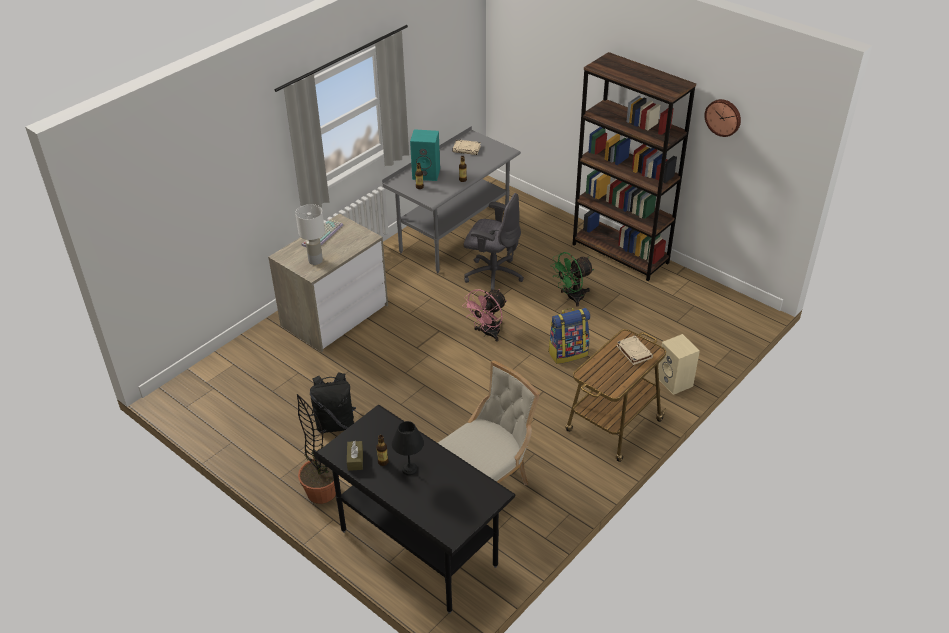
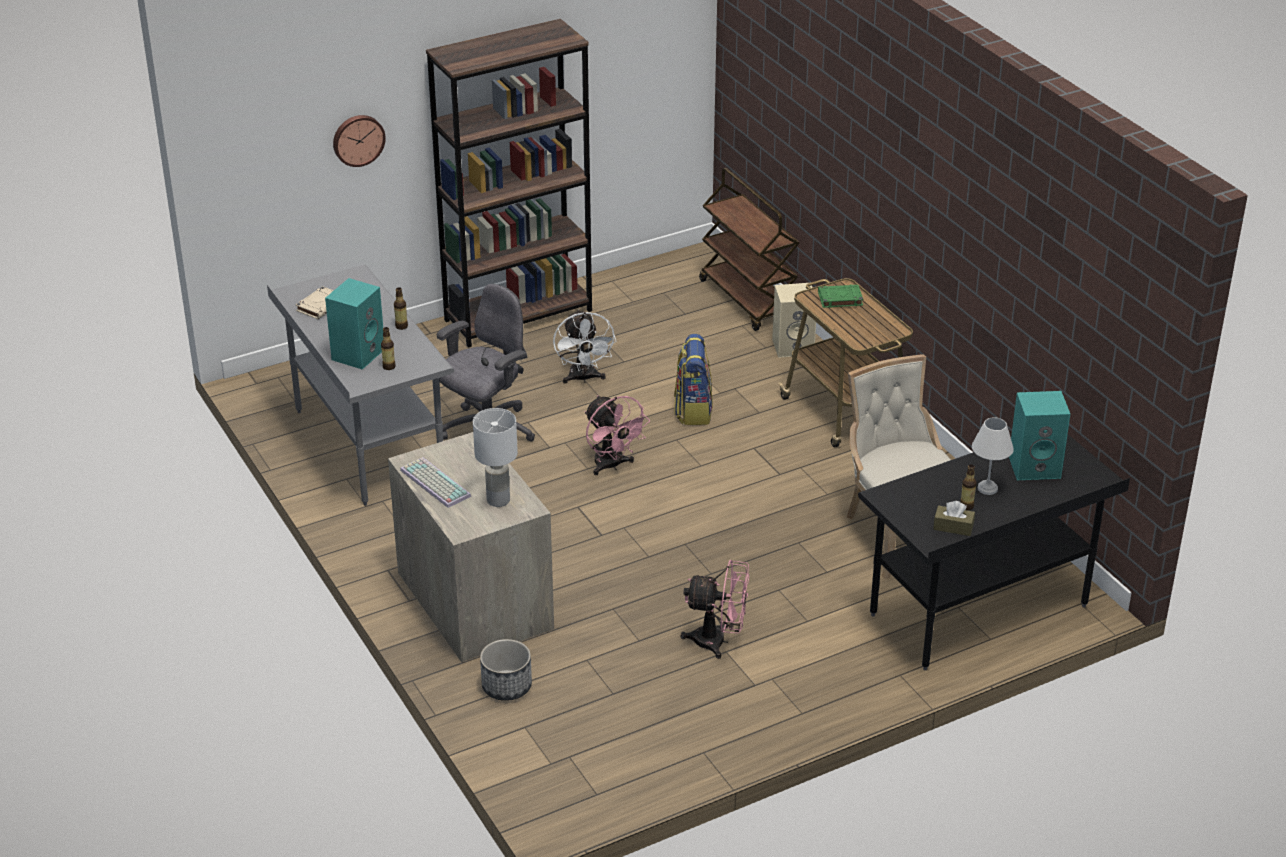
camera: 70 degrees left, 5 degrees down
potted plant [297,394,336,504] -> none
black backpack [310,372,356,433] -> pink fan [681,560,749,659]
black table lamp [392,421,424,476] -> white table lamp [972,417,1014,495]
green fan [551,252,594,307] -> white fan [553,309,616,384]
beige book [617,336,653,365] -> green book [818,285,863,308]
wall clock [705,99,741,137] -> wall clock moved to [333,115,386,167]
none -> planter [480,639,532,701]
none -> brown cart [699,168,800,331]
none -> turquoise speaker [1009,391,1070,480]

